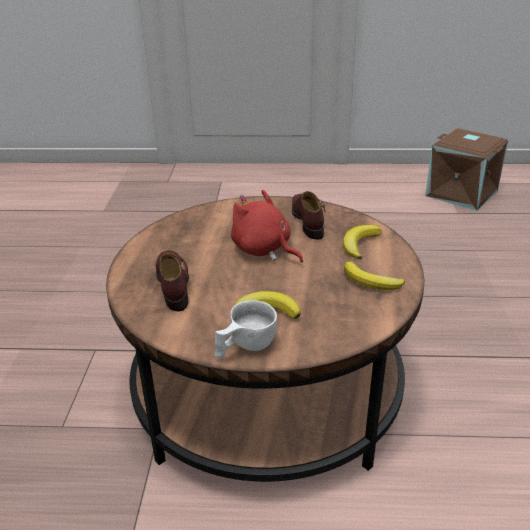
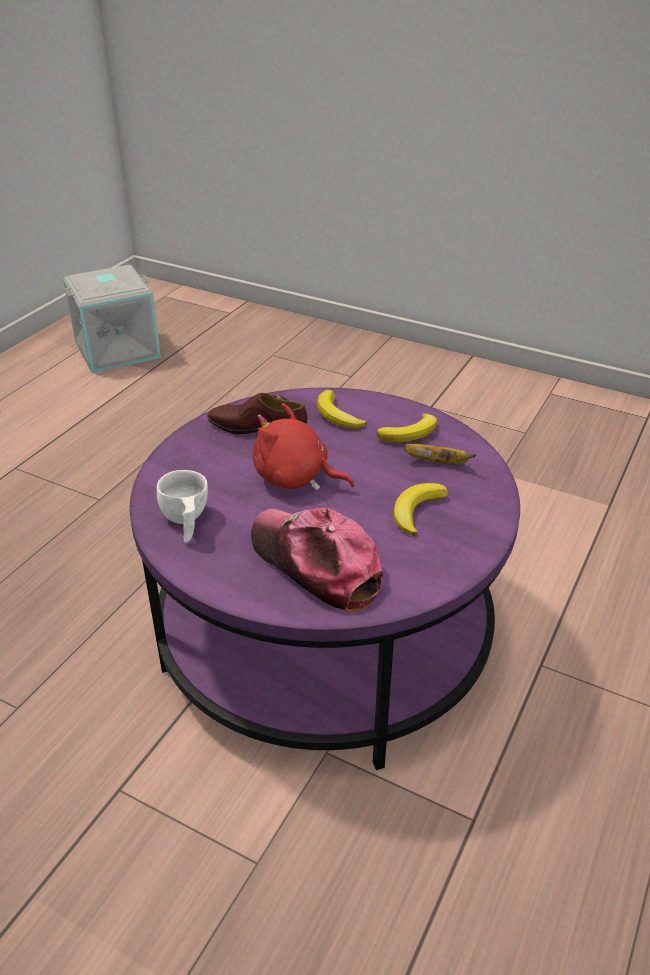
camera: 65 degrees left, 5 degrees up
brown coffee table [106,196,424,482] -> purple coffee table [130,387,520,770]
brown shoe [156,250,189,311] -> cap [251,508,383,613]
white cup [215,300,277,358] -> white cup moved to [157,470,208,542]
red plush toy [231,190,303,263] -> red plush toy turned 45 degrees clockwise [252,403,354,491]
brown storage box [425,128,508,211] -> grey storage box [63,265,161,373]
none -> banana [404,444,476,464]

